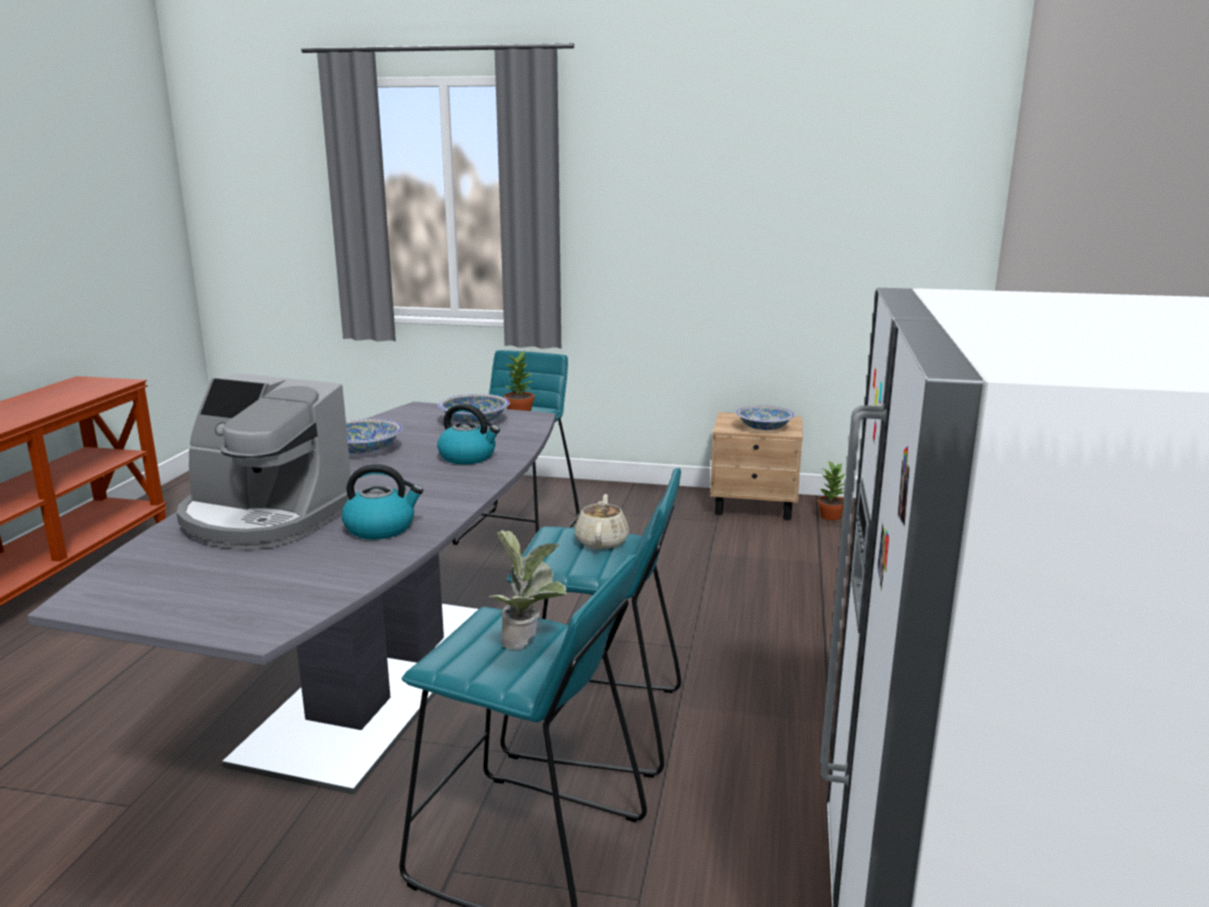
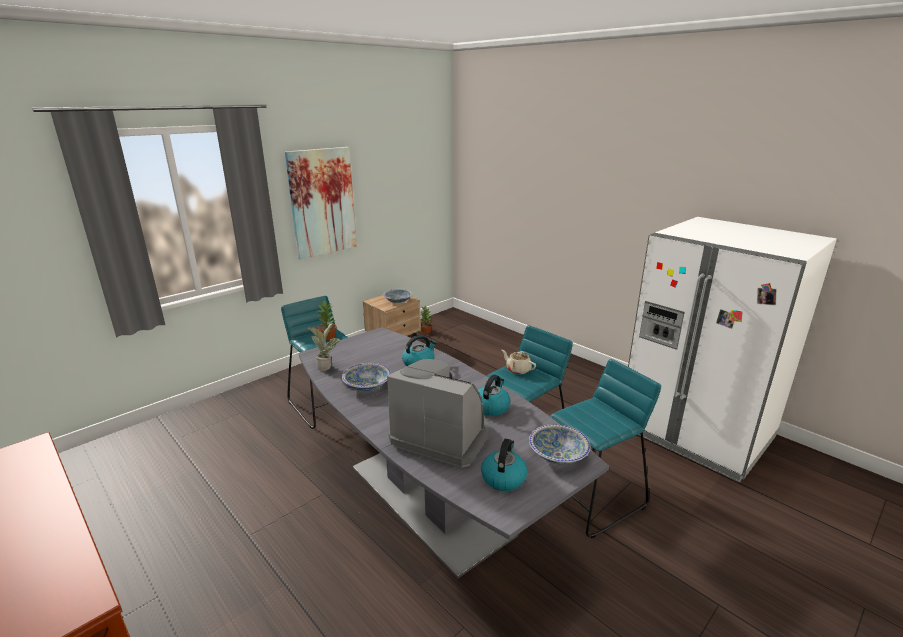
camera: 55 degrees left, 5 degrees up
coffee machine [176,373,355,549] -> coffee machine turned 120 degrees counterclockwise [387,359,488,468]
bowl [438,394,510,424] -> bowl moved to [529,424,590,465]
potted plant [489,530,567,650] -> potted plant moved to [308,323,341,371]
none -> picture [285,147,357,260]
none -> kettle [481,439,527,491]

